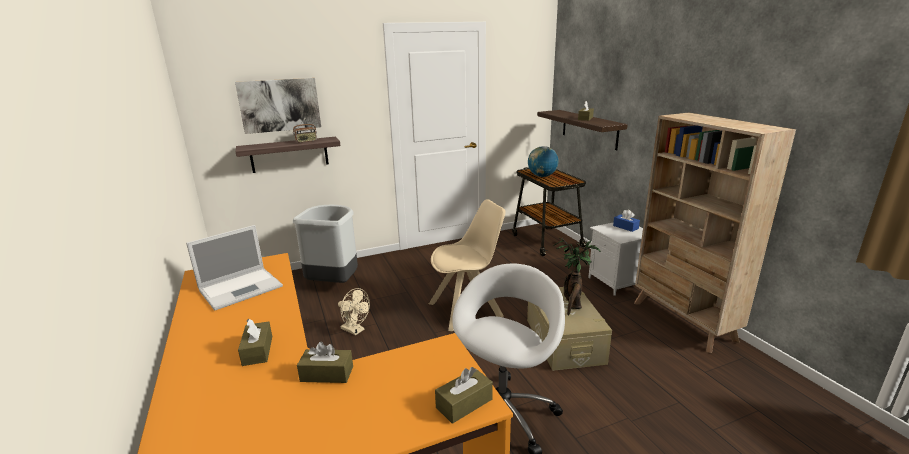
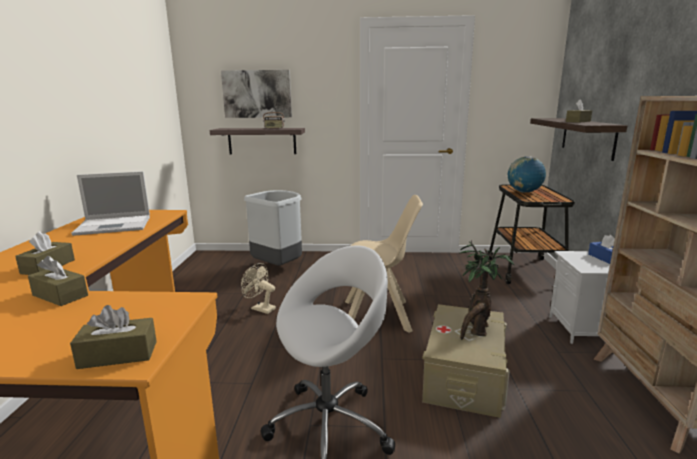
camera: 25 degrees right, 5 degrees down
beige fan [338,288,370,336] -> beige fan turned 150 degrees clockwise [241,263,276,314]

